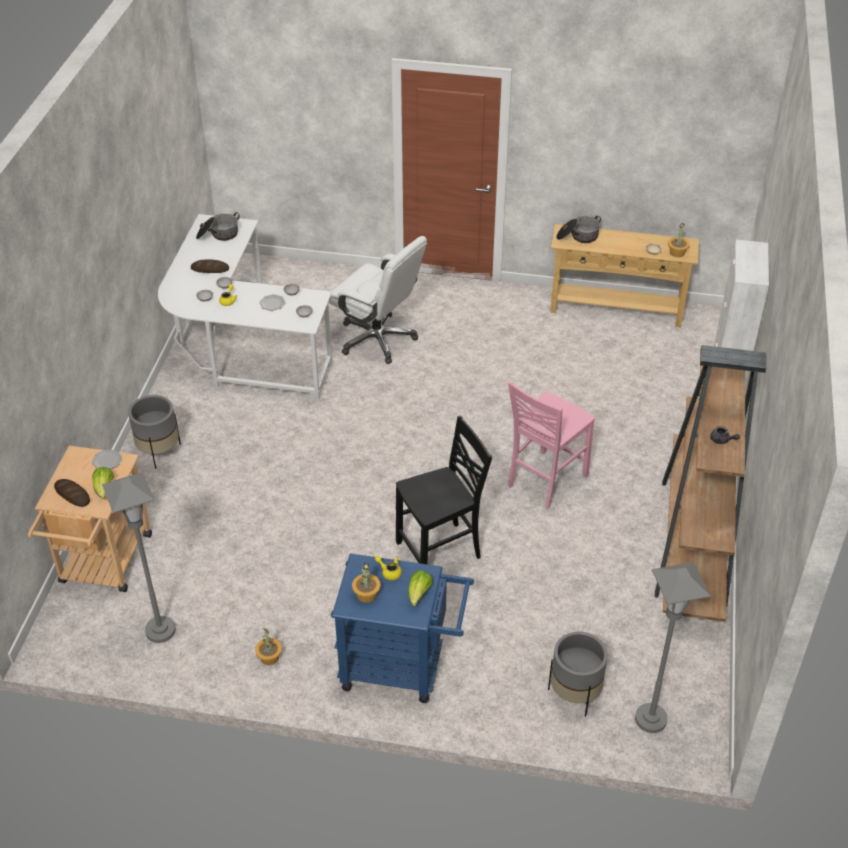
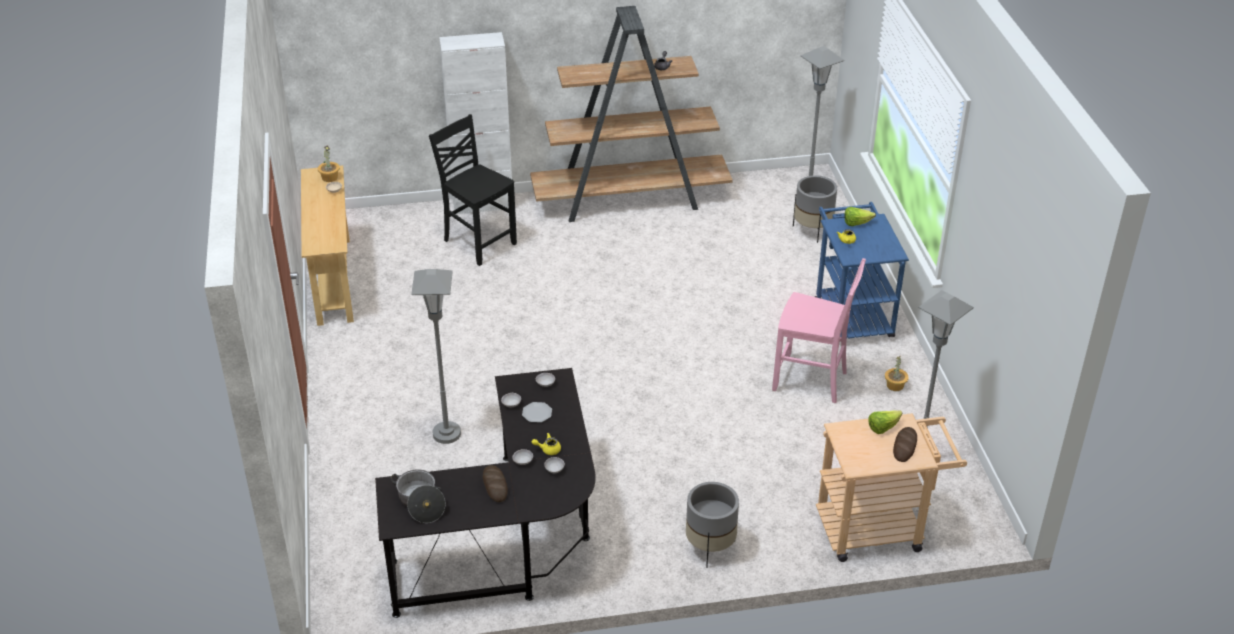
camera: 110 degrees left, 5 degrees down
plate [92,449,122,470] -> none
white desk [158,214,334,402] -> black desk [375,368,596,618]
white office chair [328,236,427,364] -> grey floor lamp [411,269,461,444]
potted plant [352,563,381,603] -> none
black chair [396,415,492,564] -> black chair moved to [429,114,517,266]
pink chair [508,381,595,509] -> pink chair moved to [772,258,866,403]
cooking pot [556,216,601,243] -> none

